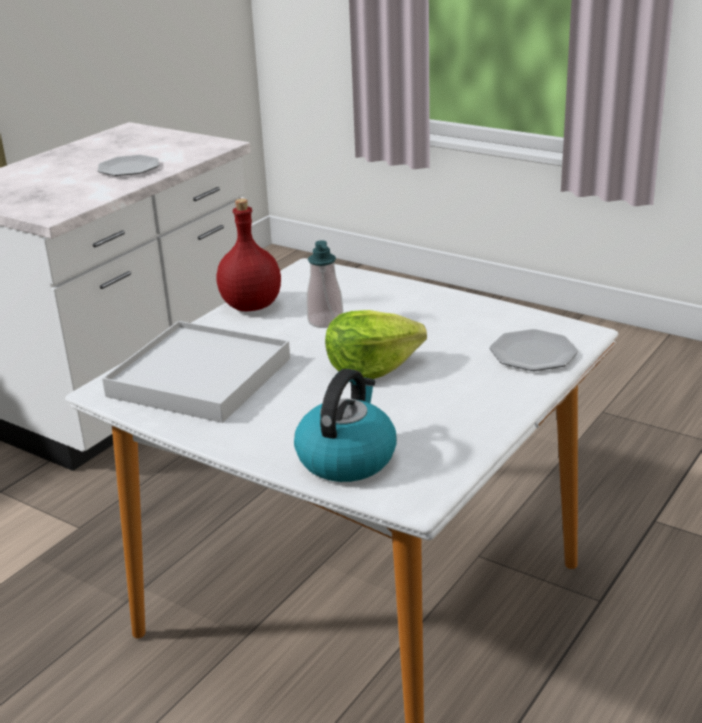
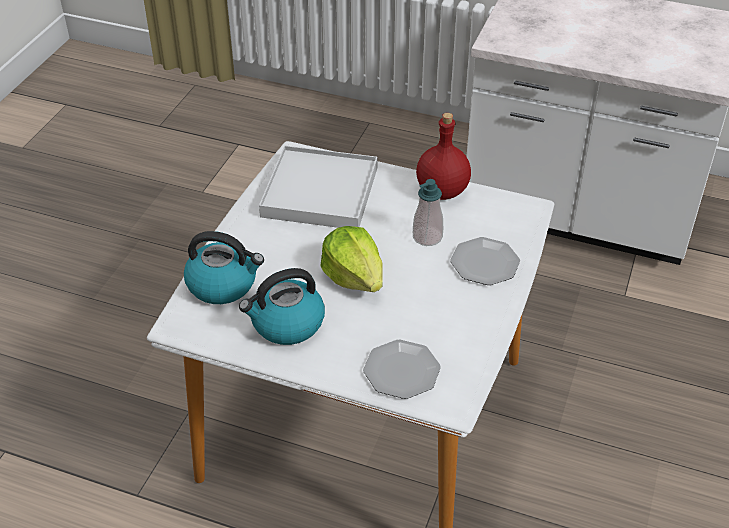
camera: 75 degrees right, 15 degrees up
plate [98,155,159,176] -> plate moved to [450,237,520,285]
none -> kettle [239,268,325,345]

